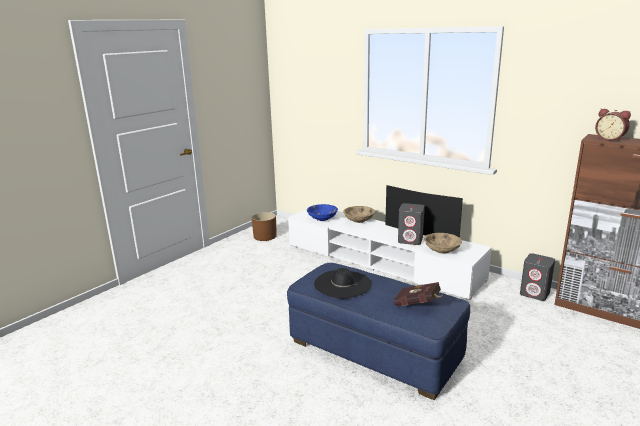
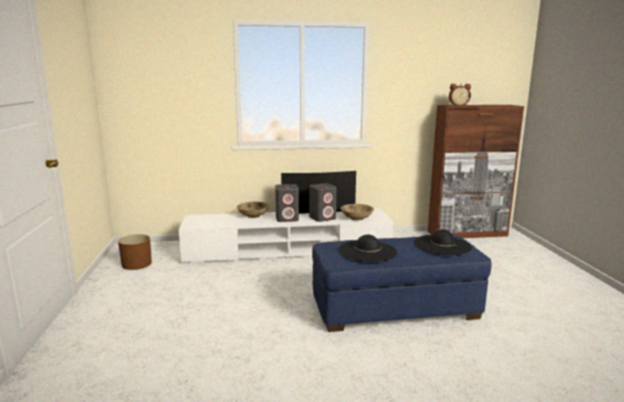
camera: 45 degrees left, 5 degrees down
blue bowl [307,204,338,221] -> none
red book [394,282,441,306] -> black hat [414,229,472,256]
grey speaker [520,253,555,301] -> grey speaker moved to [275,184,299,222]

